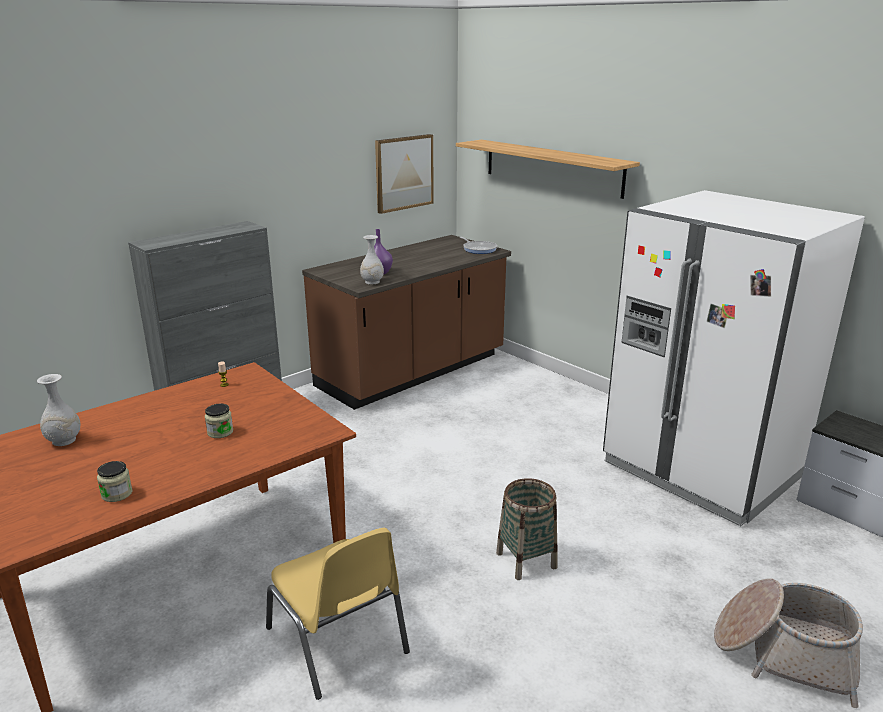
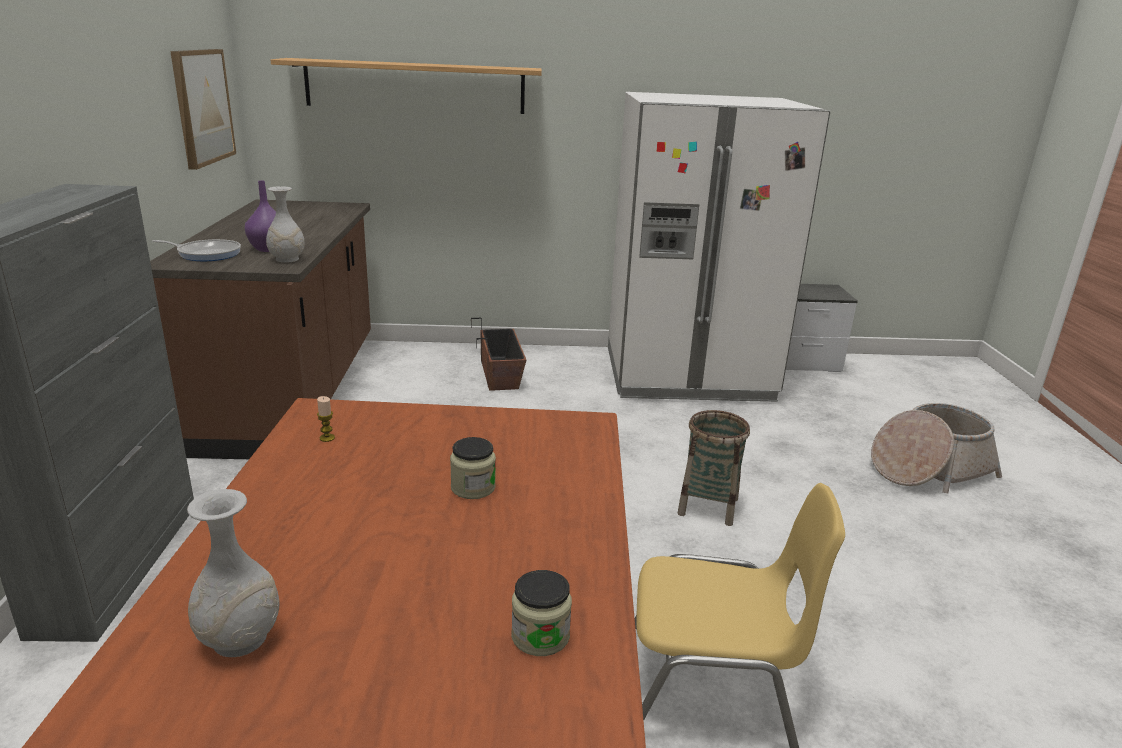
camera: 50 degrees left, 0 degrees up
frying pan [460,237,497,254] -> frying pan moved to [152,239,241,261]
none -> planter [471,318,526,391]

